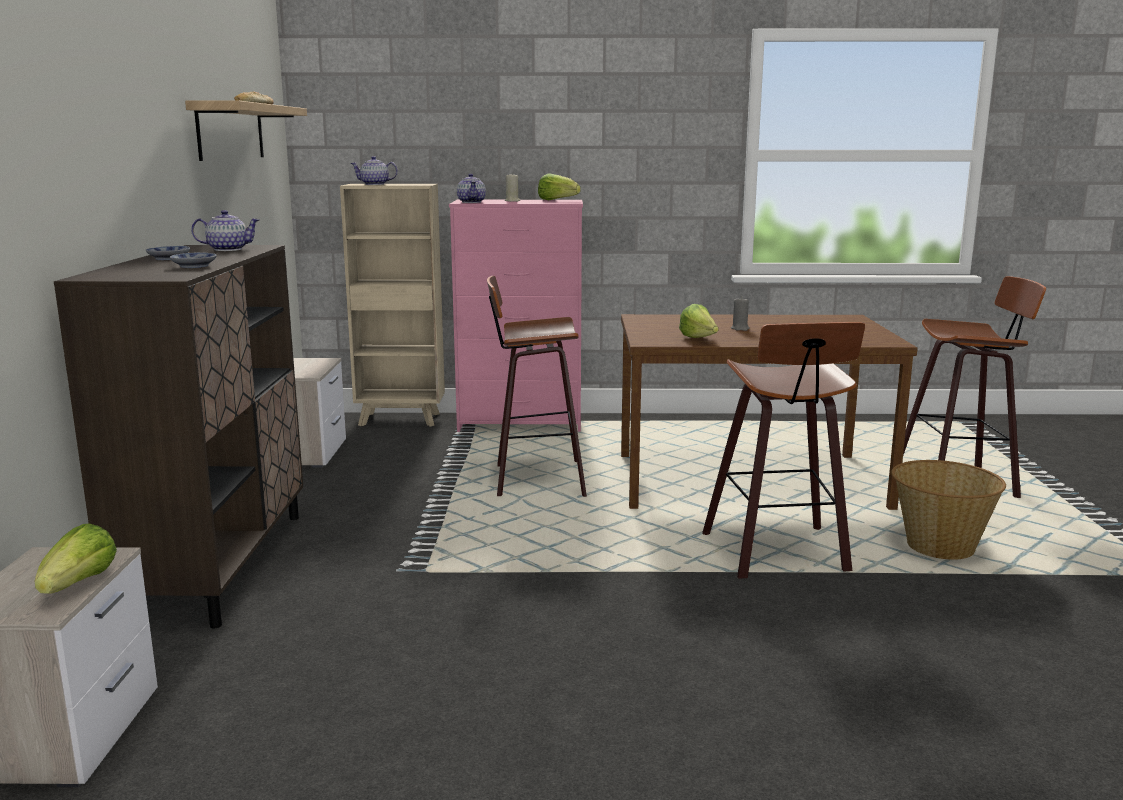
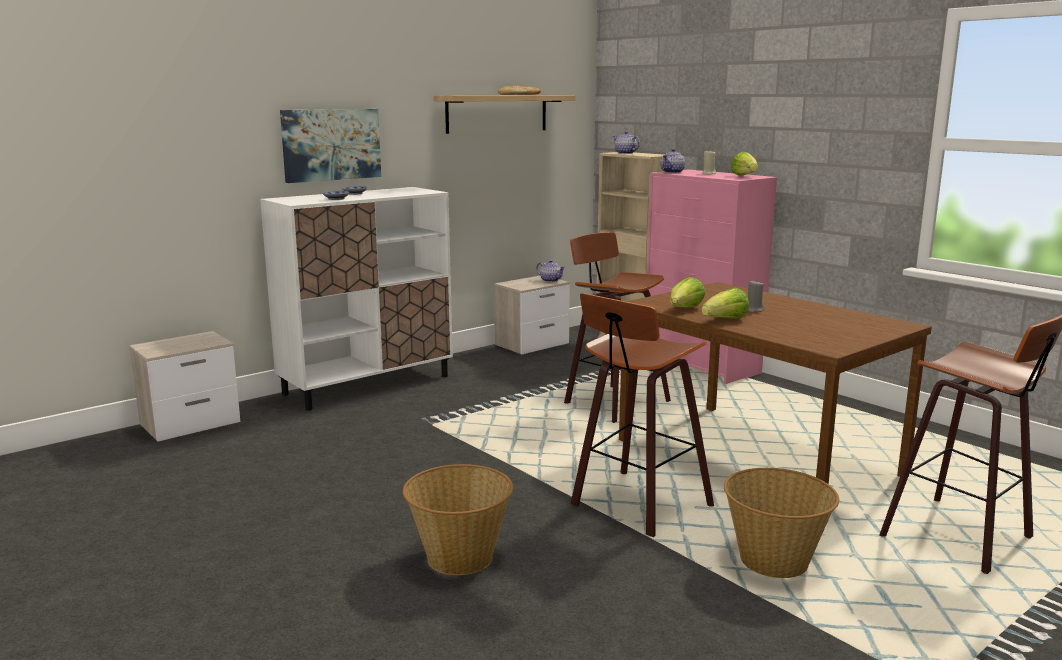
camera: 50 degrees right, 0 degrees up
lettuce [34,524,117,594] -> lettuce moved to [701,288,749,319]
brown cabinet [54,245,303,628] -> white cabinet [260,187,453,411]
teapot [191,210,260,251] -> teapot moved to [536,260,565,282]
none -> picture [280,109,381,183]
none -> basket [403,464,513,575]

